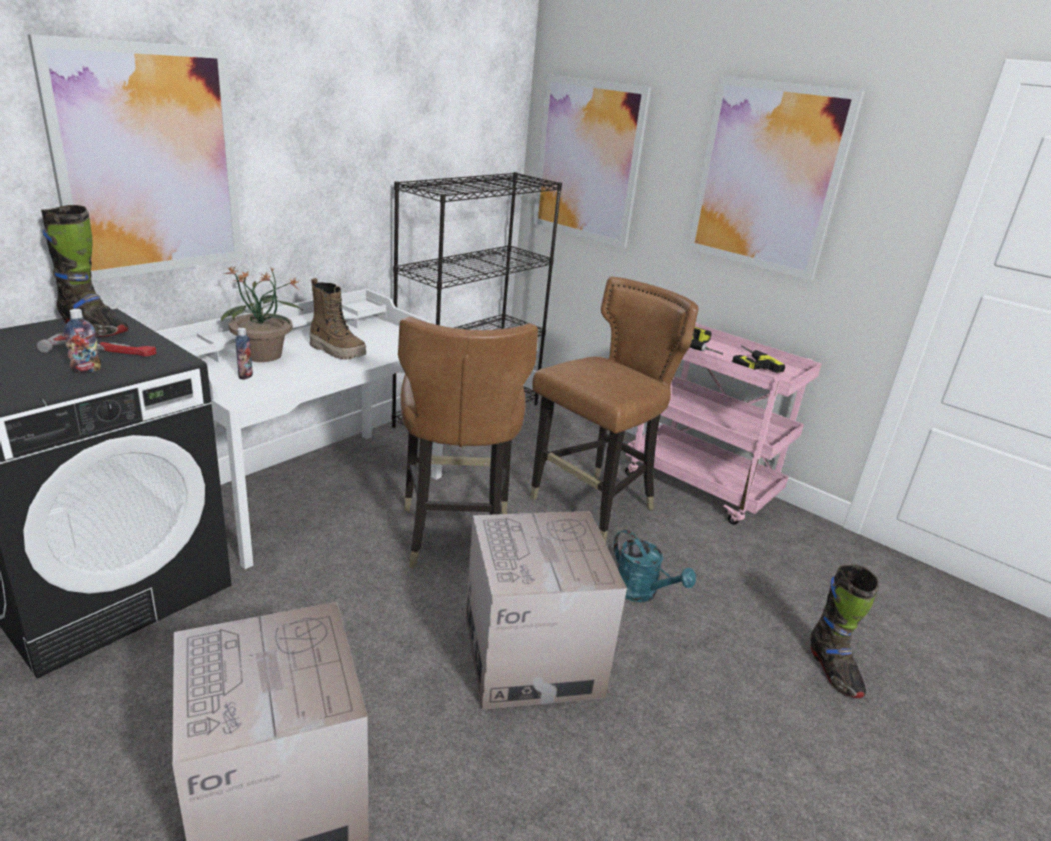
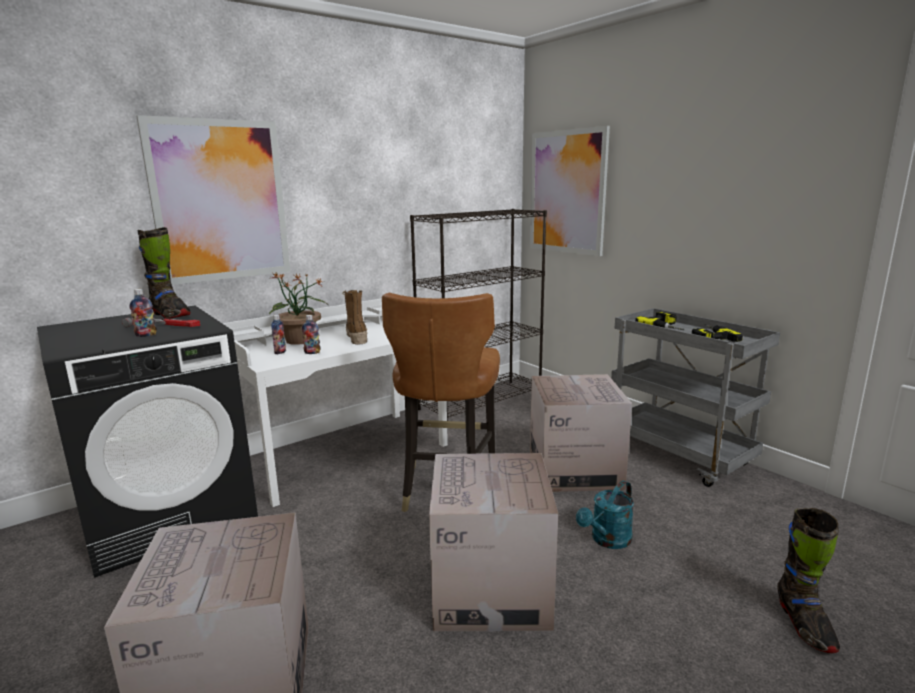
camera: 15 degrees right, 10 degrees down
boot [309,278,366,360] -> boot turned 150 degrees counterclockwise [343,290,367,345]
brown chair [530,276,698,544] -> cardboard box [530,374,632,492]
turquoise watering can [614,530,696,602] -> turquoise watering can turned 75 degrees clockwise [576,481,634,549]
pink cart [625,323,822,525] -> grey cart [611,308,780,487]
picture [687,76,865,280] -> none
none -> bottle [302,315,321,354]

